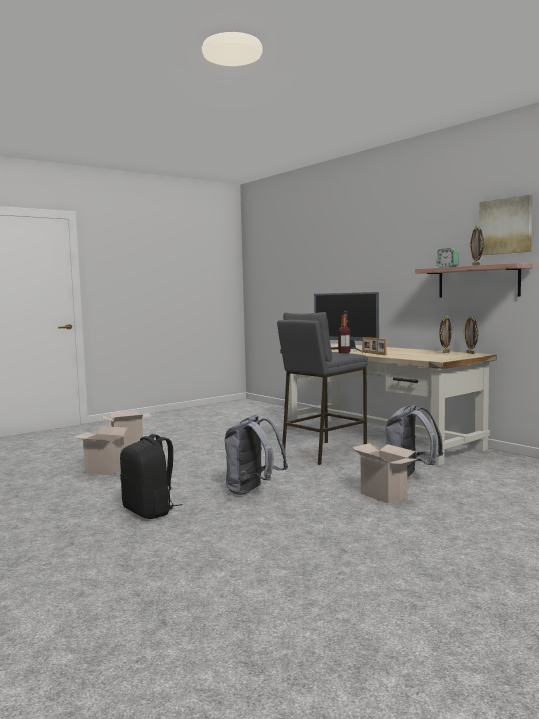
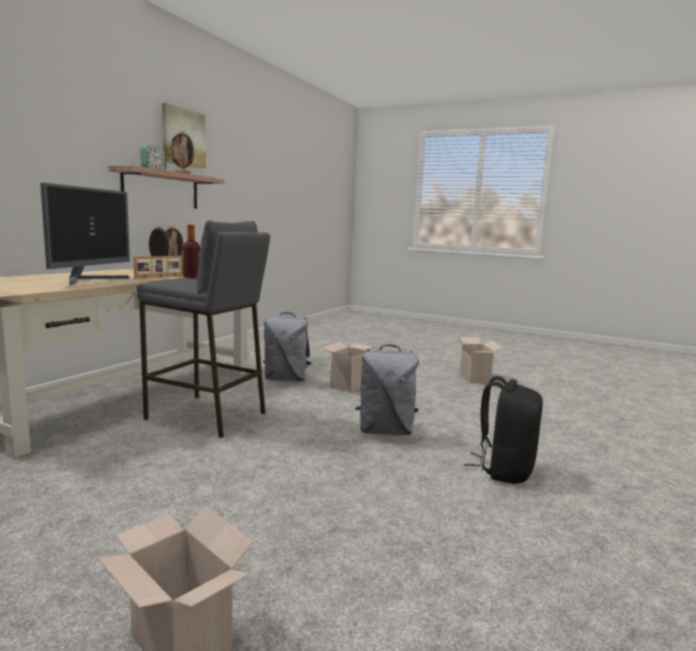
camera: 115 degrees left, 5 degrees up
cardboard box [74,426,133,475] -> cardboard box moved to [457,337,503,383]

